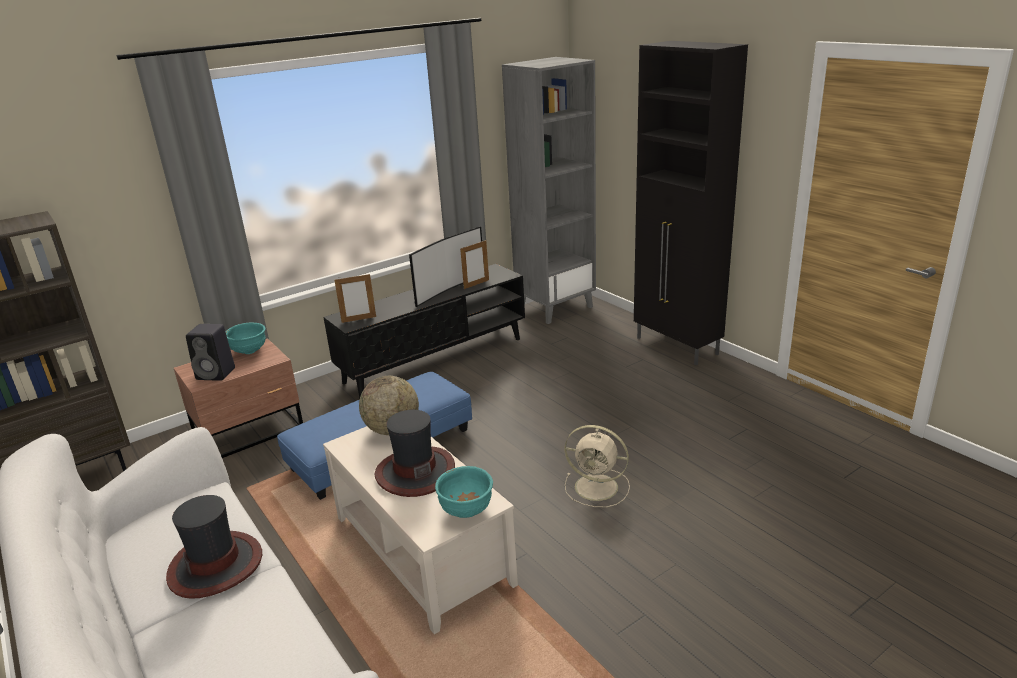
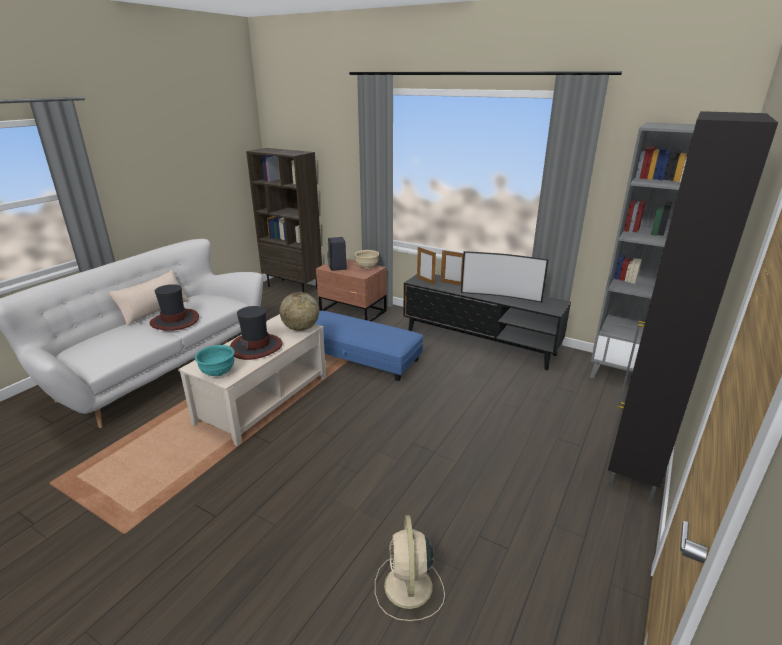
camera: 65 degrees right, 0 degrees up
turquoise bowl [226,323,266,354] -> beige bowl [355,250,379,269]
picture frame [460,240,489,289] -> picture frame moved to [441,250,464,285]
beige fan [564,425,630,507] -> beige fan moved to [375,515,445,621]
none -> beige pillow [108,270,189,326]

